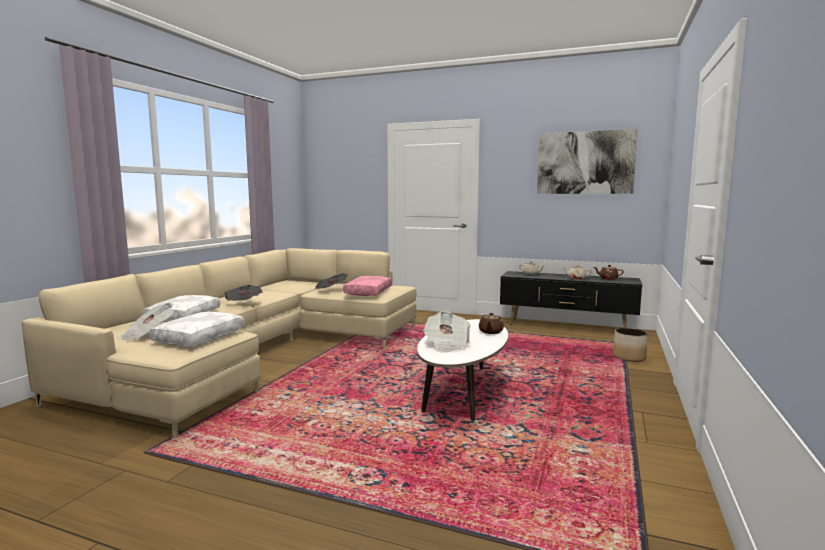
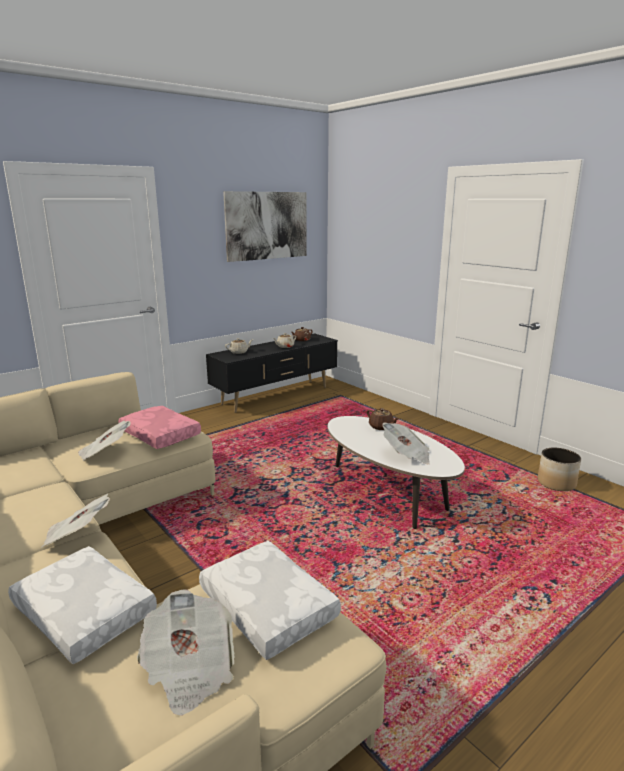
camera: 60 degrees left, 10 degrees up
planter [613,328,648,362] -> planter moved to [538,448,581,491]

